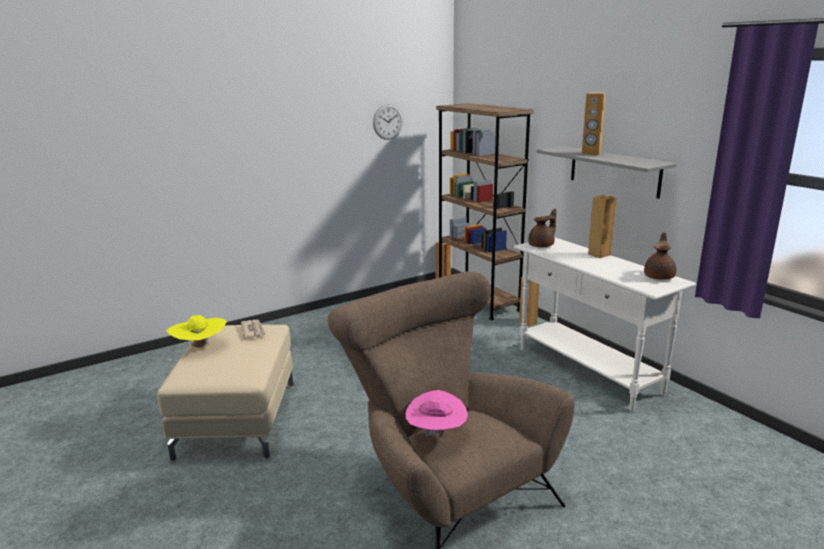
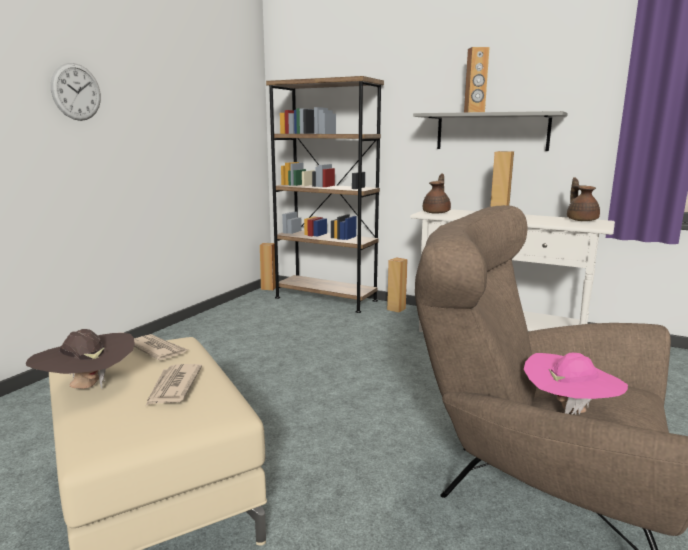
camera: 30 degrees left, 5 degrees down
yellow hat [167,315,227,350] -> brown hat [26,329,135,389]
wall clock [373,104,403,140] -> wall clock moved to [51,63,101,121]
none -> newspaper [146,364,202,406]

